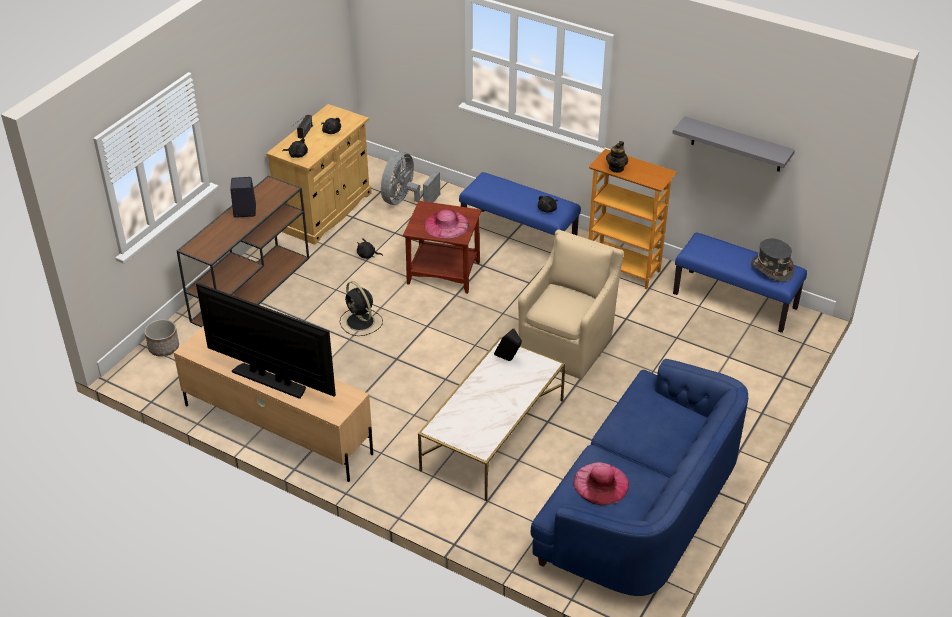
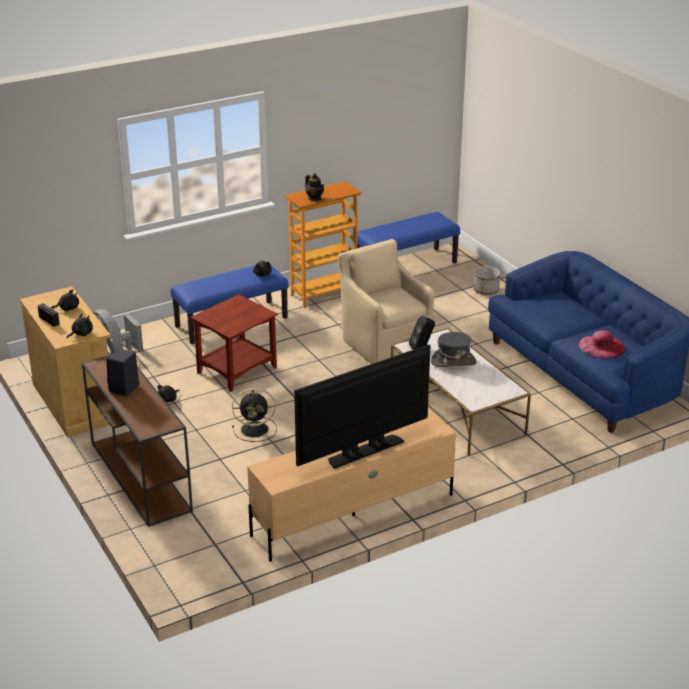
camera: 60 degrees left, 10 degrees down
planter [145,319,179,357] -> planter moved to [474,266,500,295]
pink hat [424,209,469,239] -> none
grey shelf [672,116,795,171] -> none
grey hat [751,238,794,282] -> grey hat moved to [431,332,477,367]

